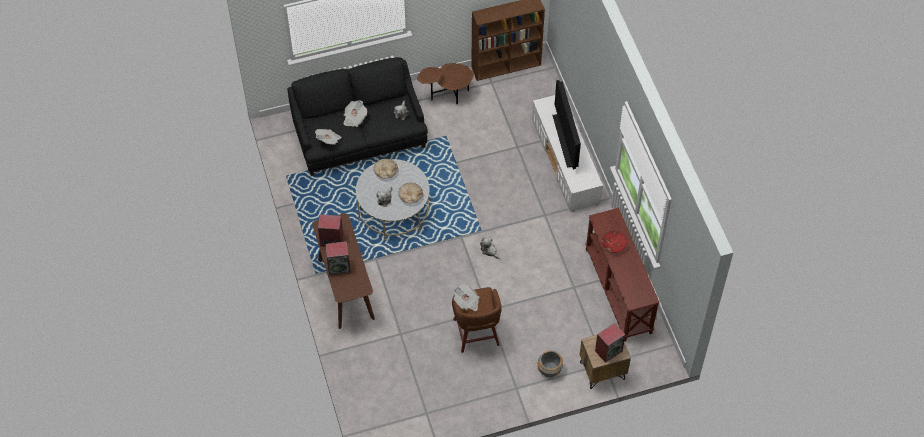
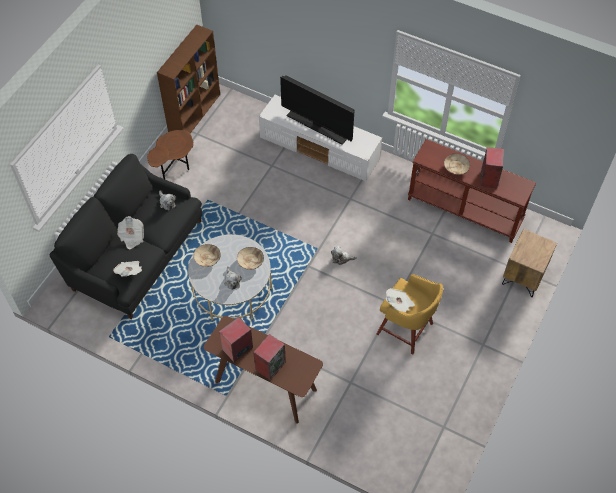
camera: 45 degrees left, 0 degrees up
brown stool [452,287,501,353] -> yellow stool [377,274,443,355]
grey planter [538,350,563,378] -> none
speaker [595,323,625,363] -> speaker moved to [480,147,504,188]
red bowl [602,231,627,253] -> beige bowl [444,154,470,175]

